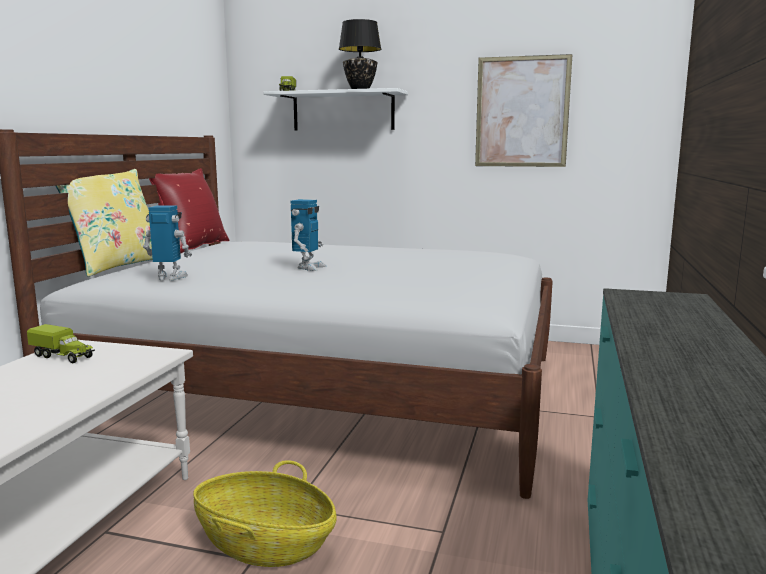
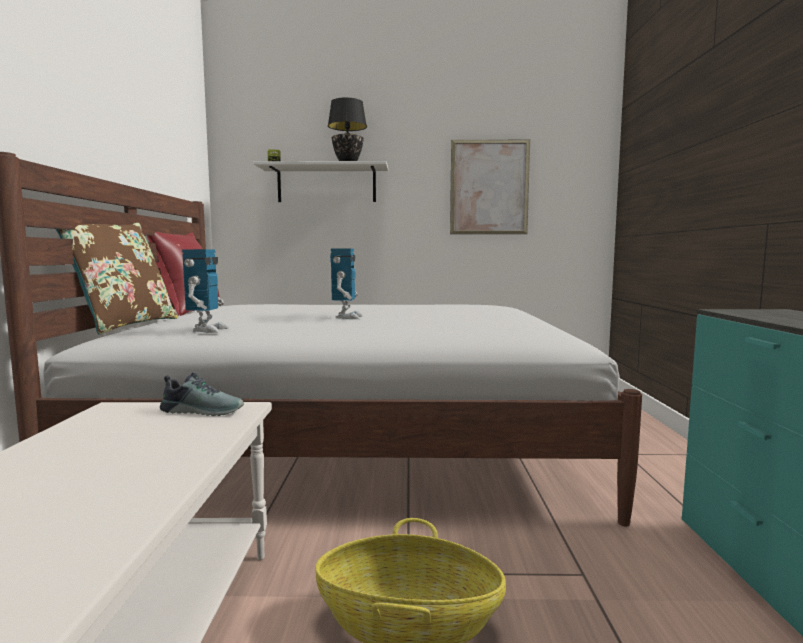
camera: 15 degrees left, 5 degrees down
toy truck [27,324,95,363] -> none
yellow pillow [56,169,153,277] -> brown pillow [56,223,178,334]
toy robot [143,206,192,281] -> toy robot turned 105 degrees clockwise [182,249,229,333]
none -> shoe [160,372,244,416]

